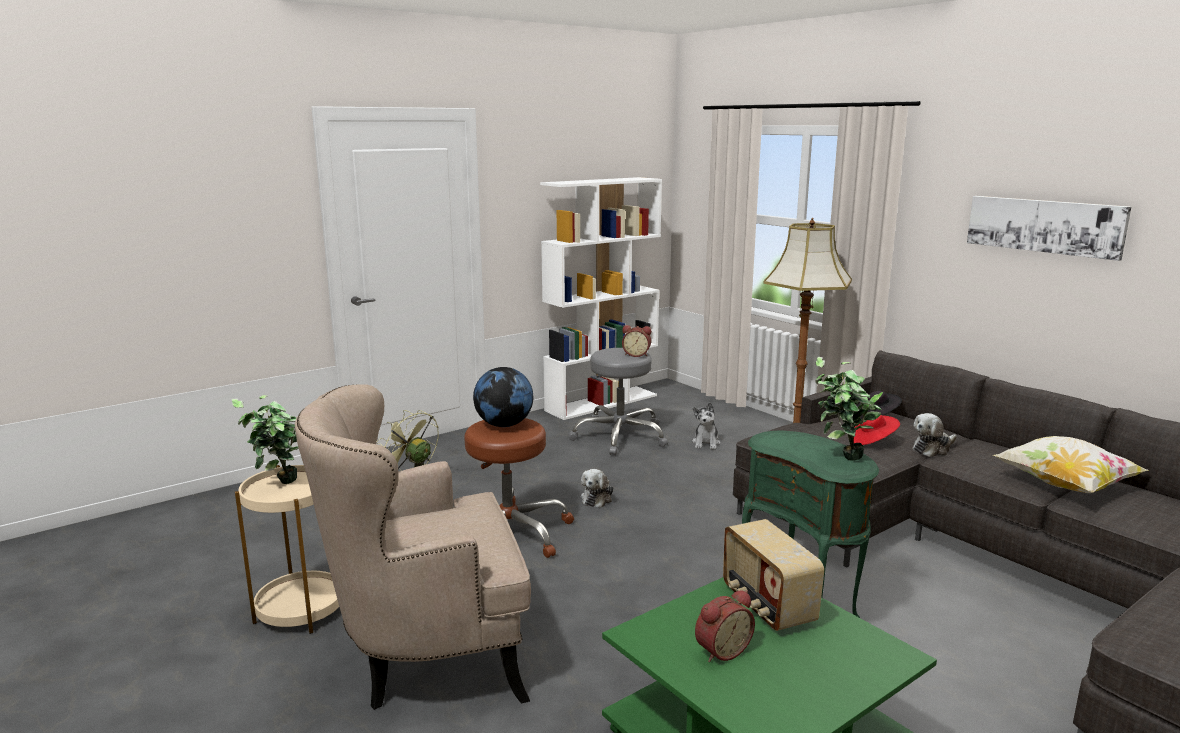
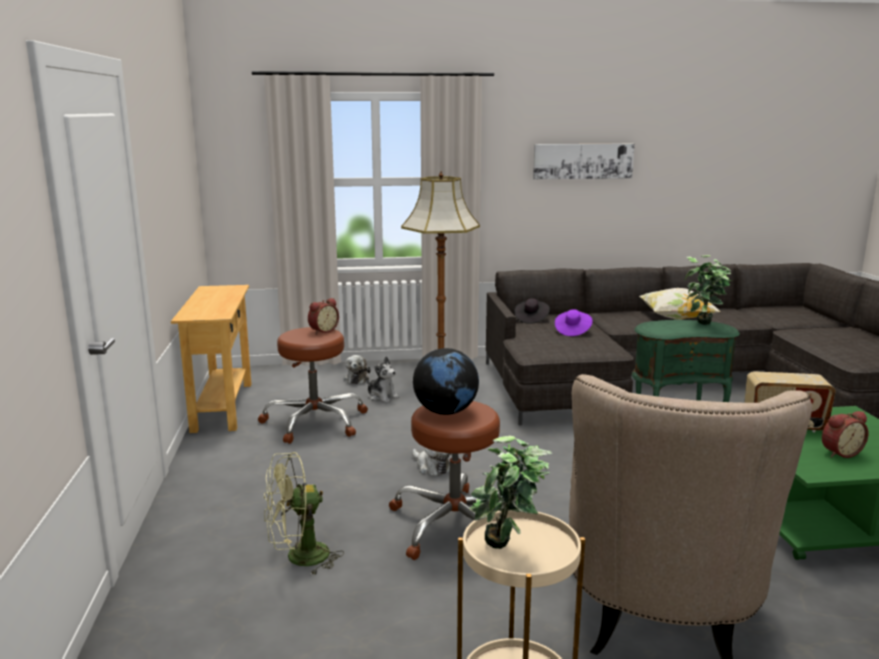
camera: 60 degrees left, 0 degrees up
white bookcase [540,177,662,420] -> beige console table [171,285,252,433]
grey stool [568,348,668,455] -> brown stool [258,327,368,444]
alarm clock [695,590,755,662] -> alarm clock turned 75 degrees clockwise [822,411,869,458]
red hat [853,415,900,445] -> purple hat [555,309,593,336]
plush toy [913,413,957,457] -> plush toy moved to [344,355,371,384]

